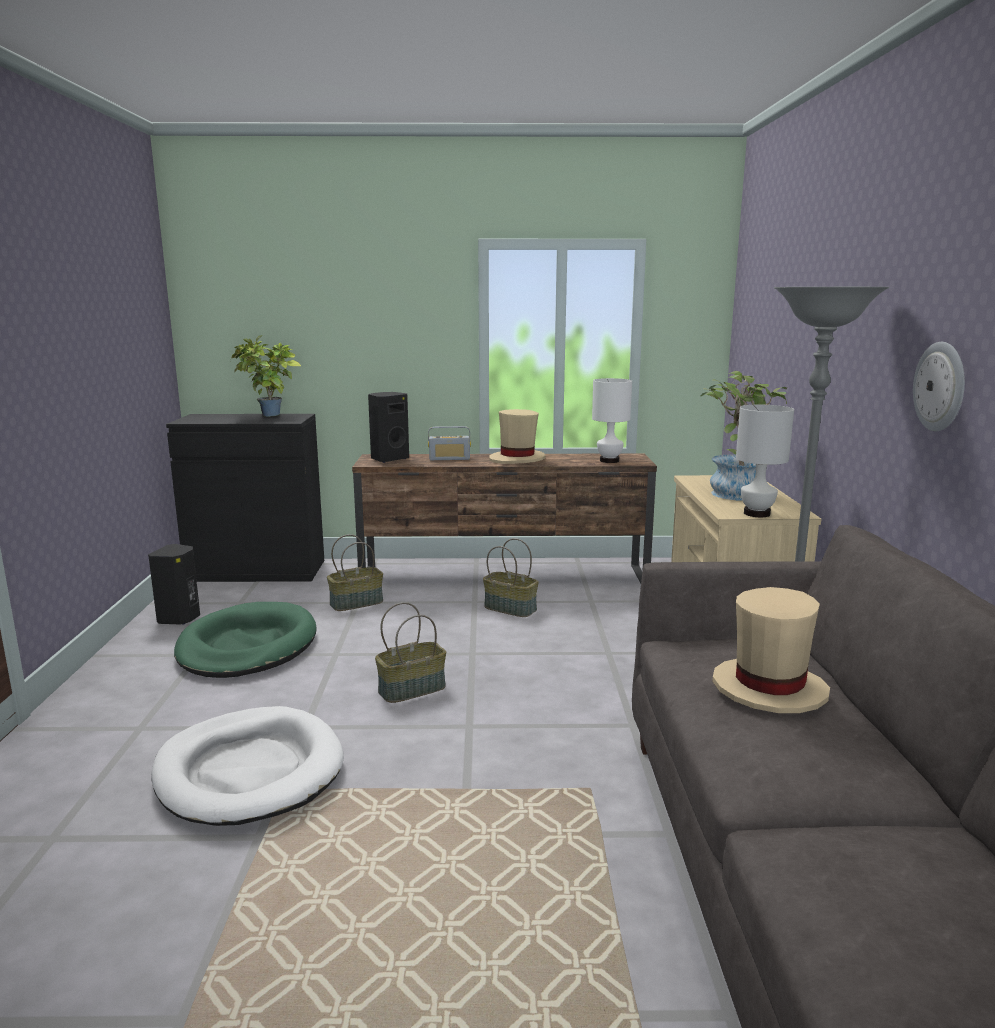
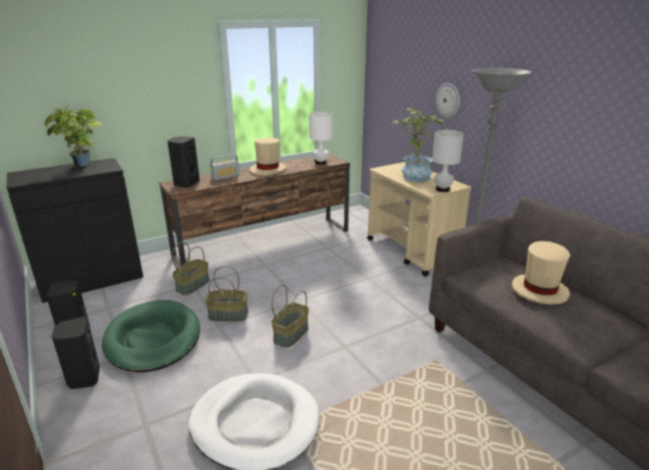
camera: 30 degrees left, 10 degrees up
basket [483,538,539,617] -> basket moved to [205,266,248,322]
wall clock [913,342,965,431] -> wall clock moved to [435,83,460,118]
none -> black speaker [52,317,100,389]

